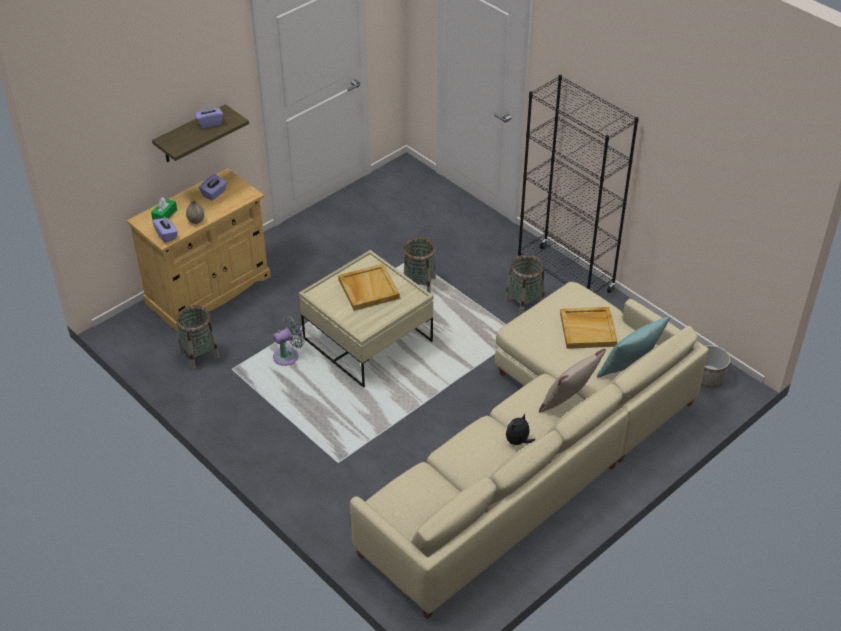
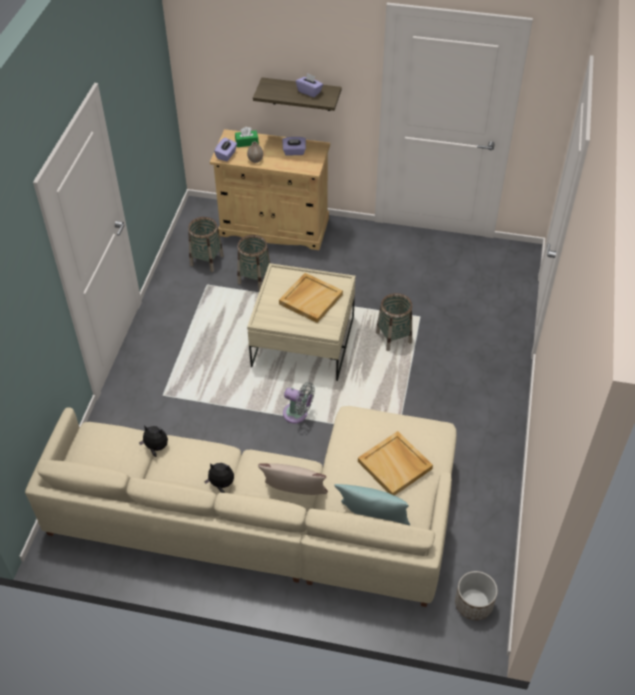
camera: 55 degrees right, 5 degrees up
grey fan [273,316,304,366] -> grey fan moved to [283,382,315,424]
basket [505,255,544,315] -> basket moved to [237,235,270,291]
black bookcase [517,75,639,293] -> none
none -> plush toy [139,425,168,457]

